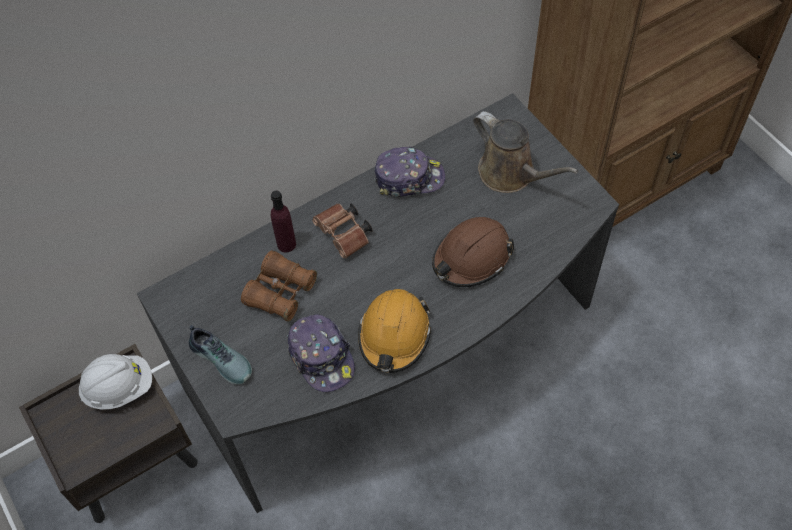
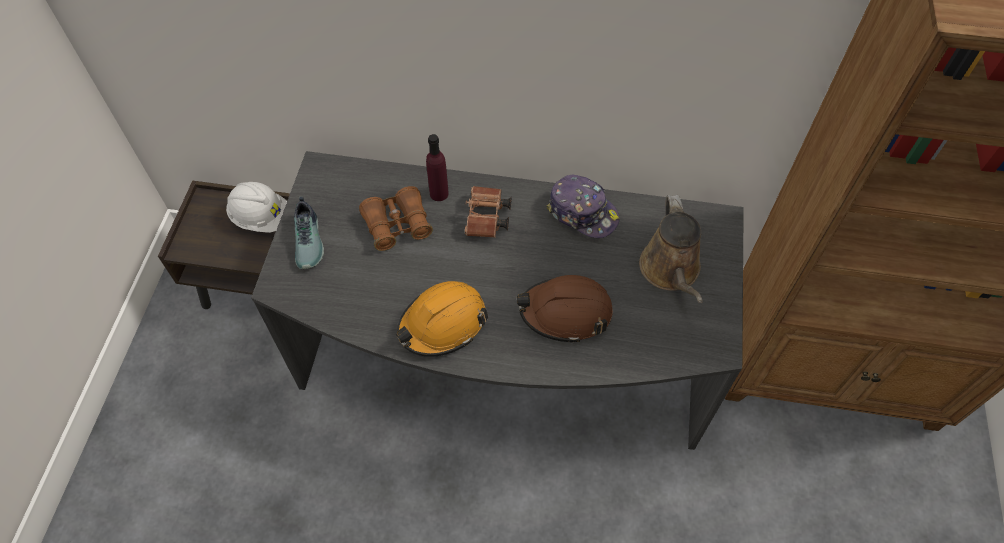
camera: 40 degrees right, 0 degrees up
cap [287,315,355,392] -> none

